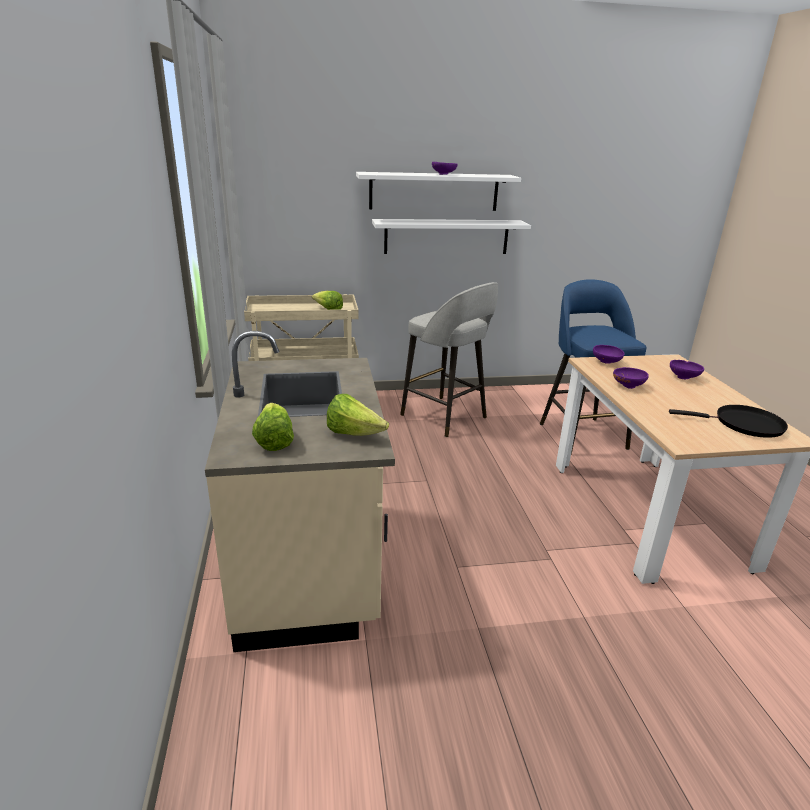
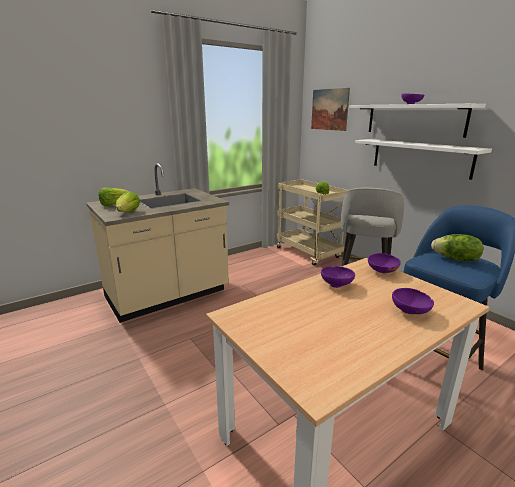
camera: 65 degrees right, 5 degrees down
black frying pan [669,405,788,438] -> none
none -> picture [311,88,350,131]
none -> lettuce [431,234,483,261]

